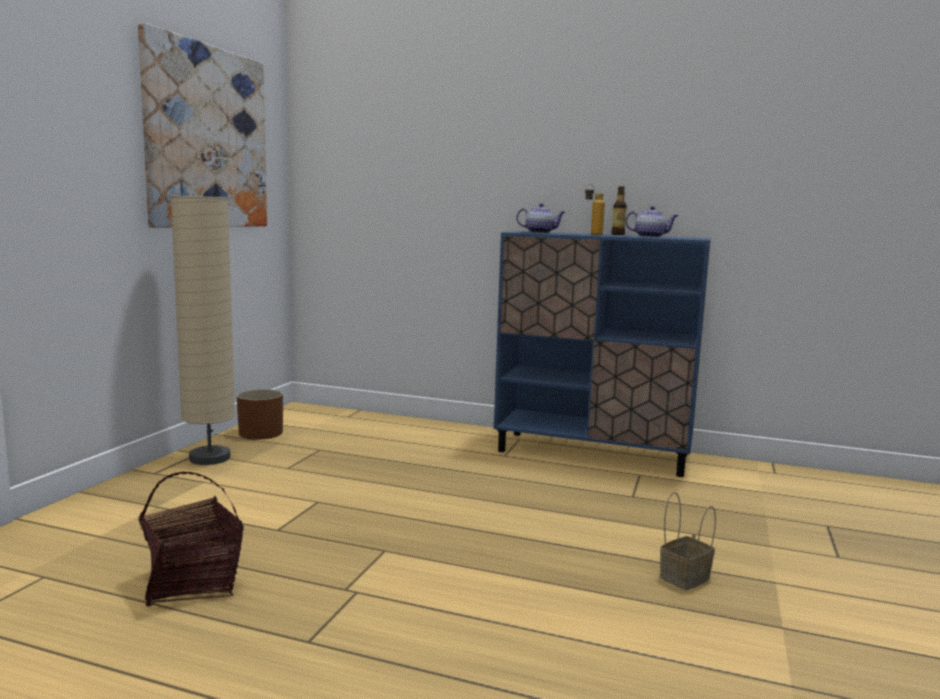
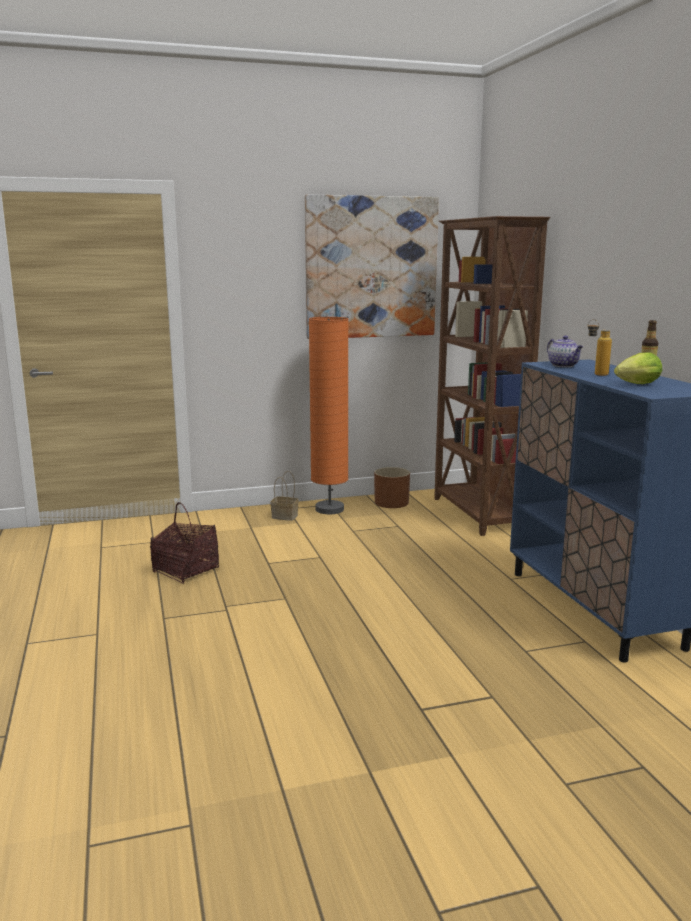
camera: 55 degrees right, 5 degrees up
beige floor lamp [170,196,235,465] -> orange floor lamp [309,317,349,514]
teapot [625,206,678,237] -> lettuce [614,352,662,384]
basket [660,492,716,590] -> basket moved to [270,471,299,521]
none -> brown bookcase [434,216,550,536]

